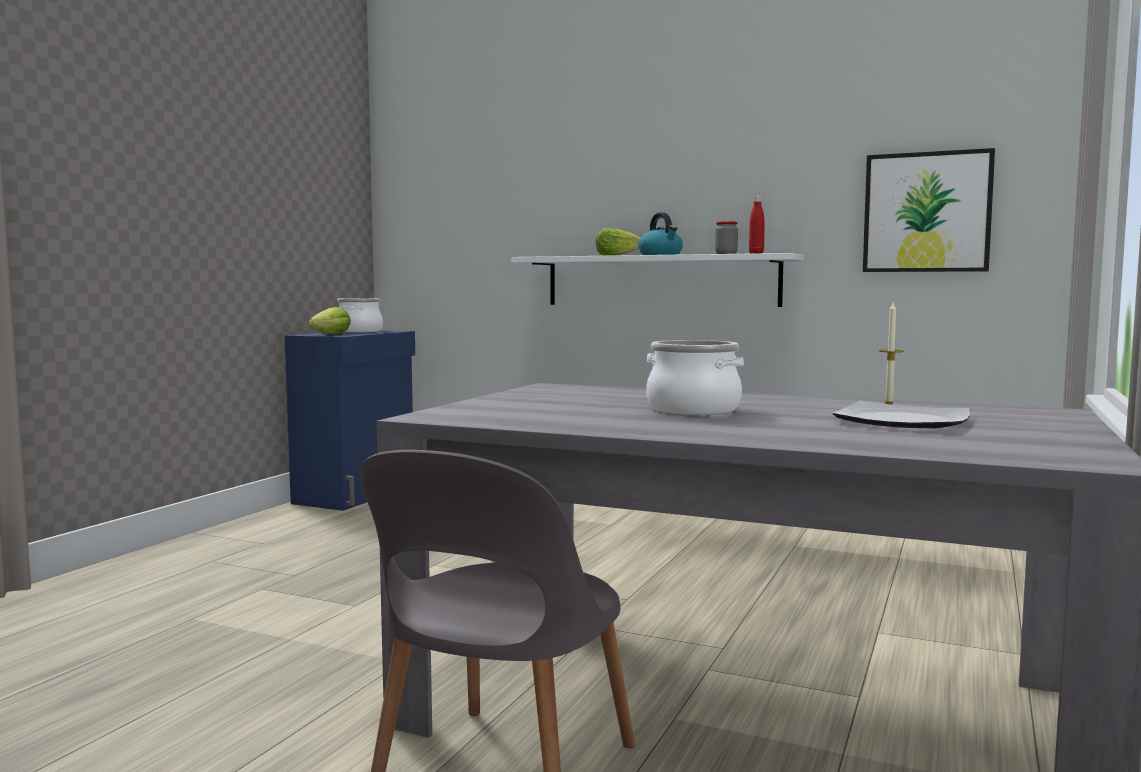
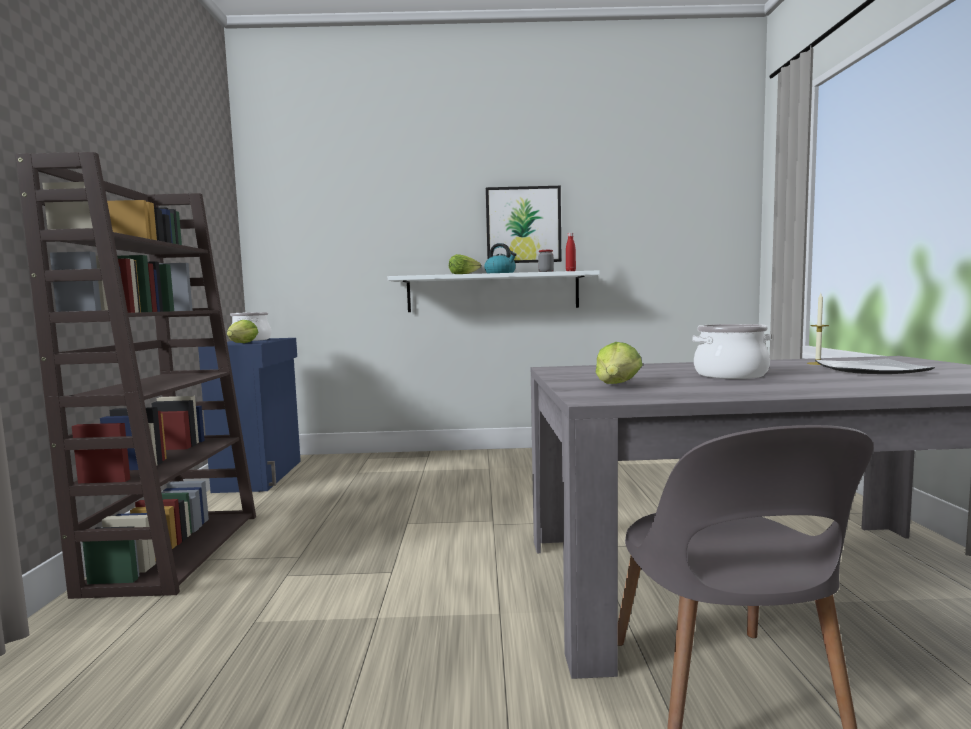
camera: 25 degrees left, 0 degrees up
picture [863,148,995,272] -> picture moved to [486,186,562,263]
none -> brown bookcase [16,152,256,599]
none -> lettuce [596,342,643,384]

